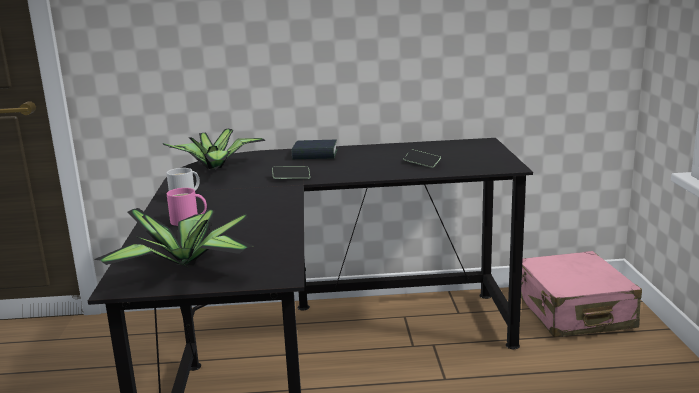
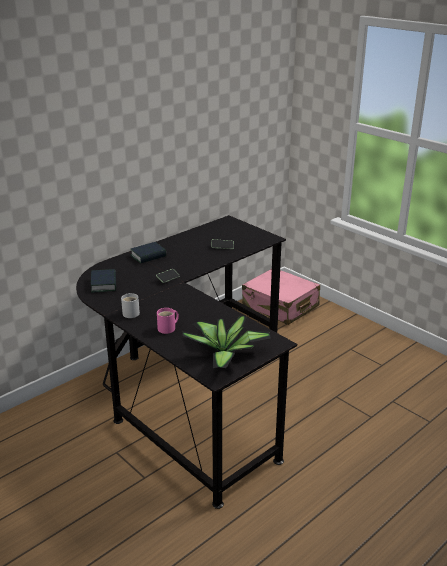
camera: 40 degrees left, 10 degrees up
potted plant [163,129,265,170] -> book [91,269,116,292]

